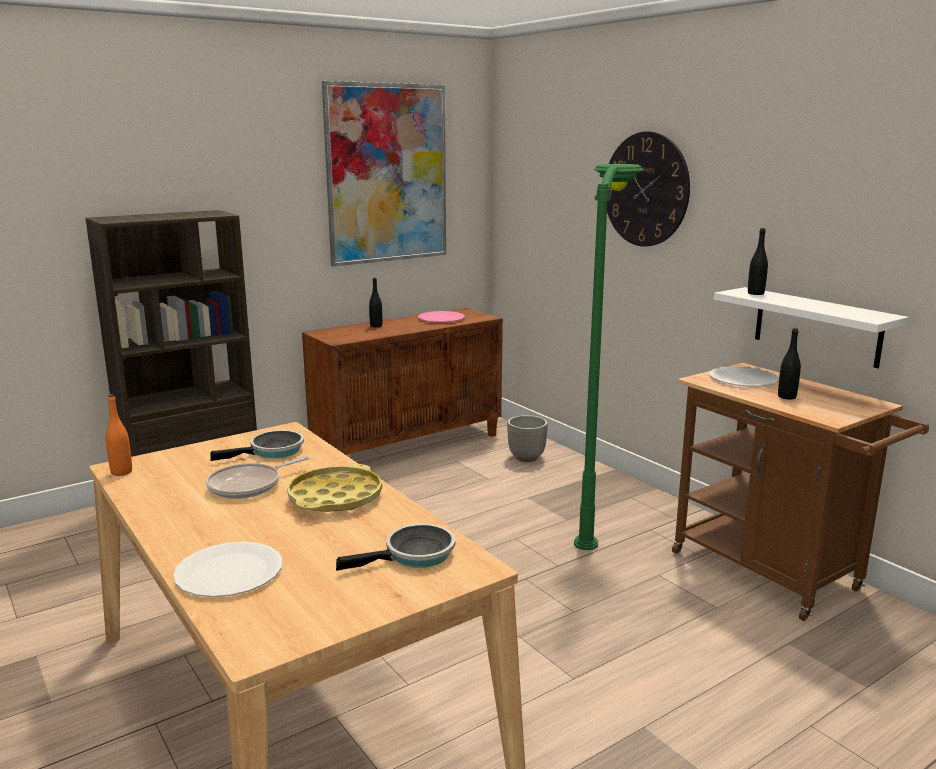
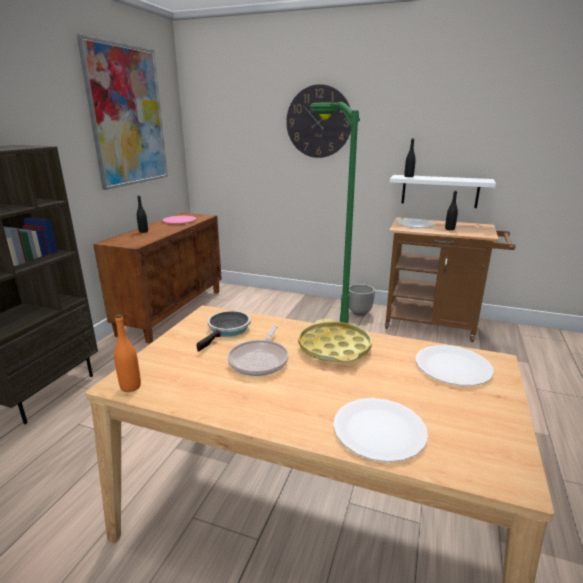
camera: 35 degrees left, 5 degrees up
frying pan [336,524,455,571] -> white plate [416,345,494,386]
planter [507,415,548,462] -> planter moved to [349,284,375,316]

